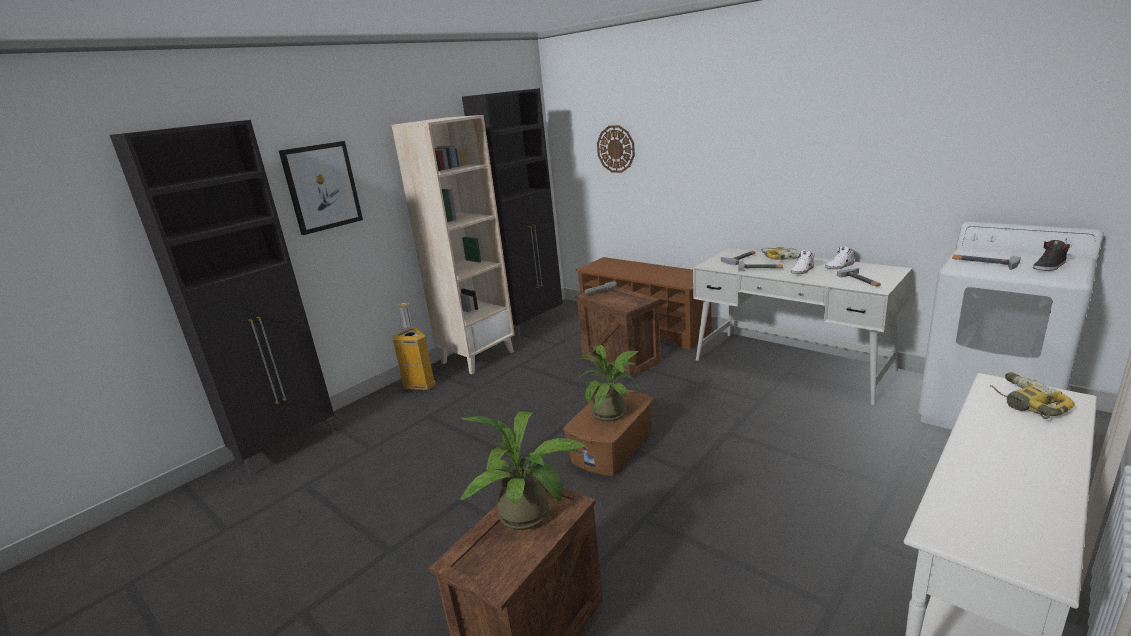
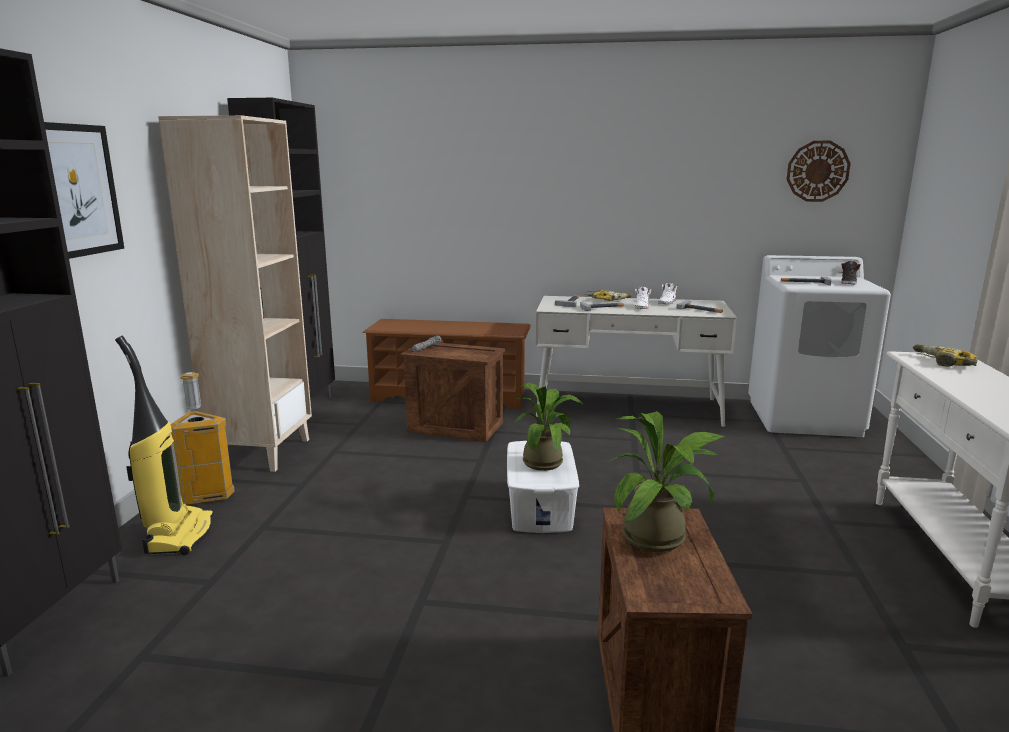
camera: 35 degrees left, 5 degrees down
brown storage box [563,389,654,476] -> white storage box [507,441,579,533]
wall clock [597,125,635,173] -> wall clock moved to [787,141,851,202]
none -> vacuum cleaner [115,336,214,555]

